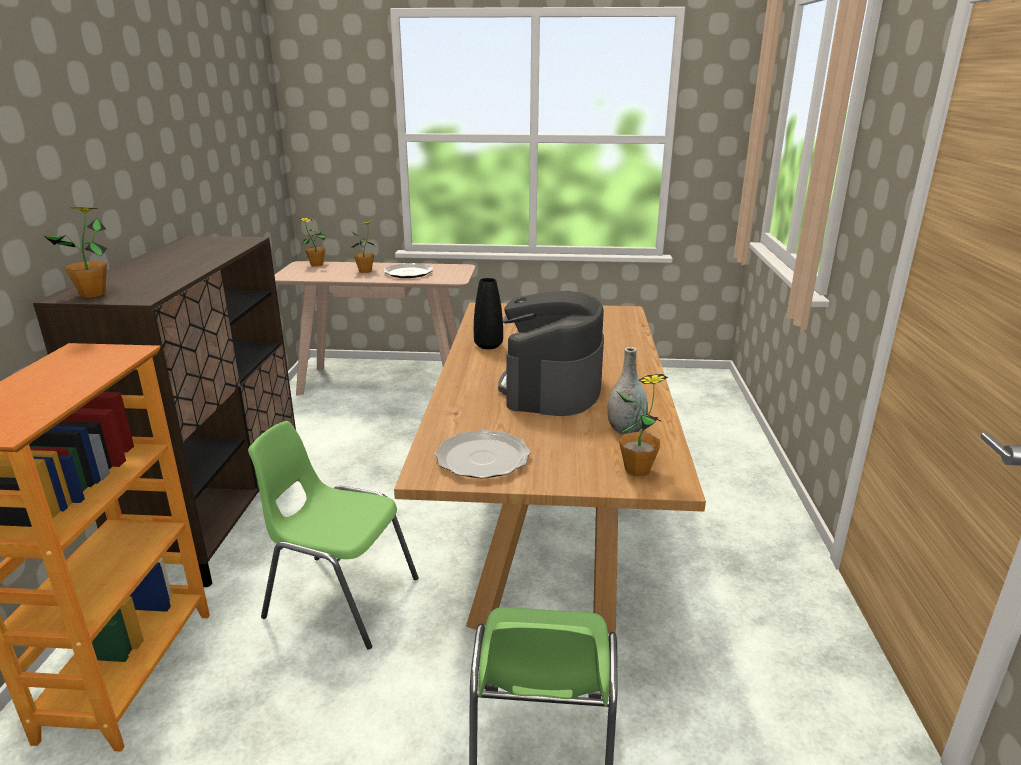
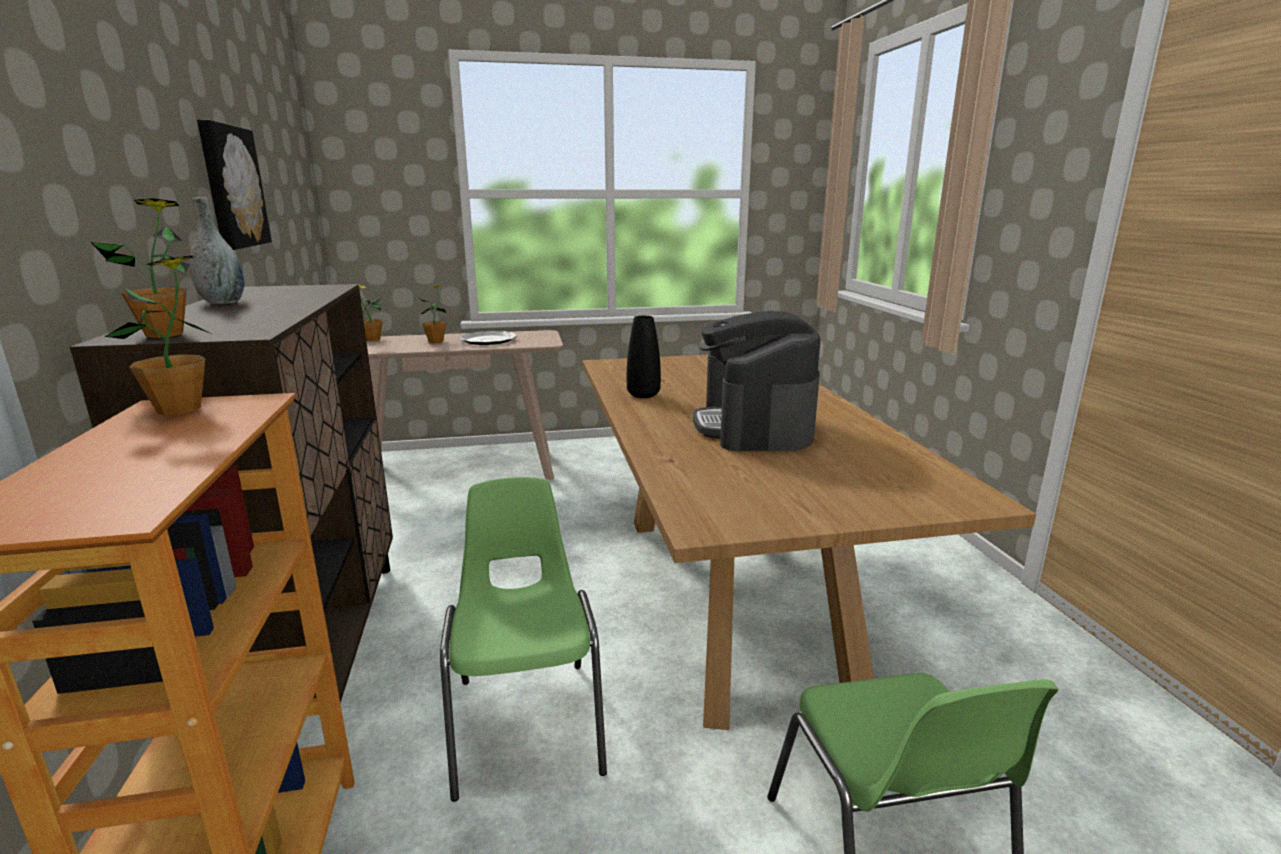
camera: 15 degrees left, 5 degrees down
green chair [248,421,418,650] -> green chair turned 75 degrees clockwise [440,477,607,802]
plate [435,430,531,478] -> none
grey vase [608,347,648,435] -> grey vase moved to [190,197,244,304]
potted plant [617,374,668,477] -> potted plant moved to [104,255,211,416]
none -> picture [197,119,272,250]

